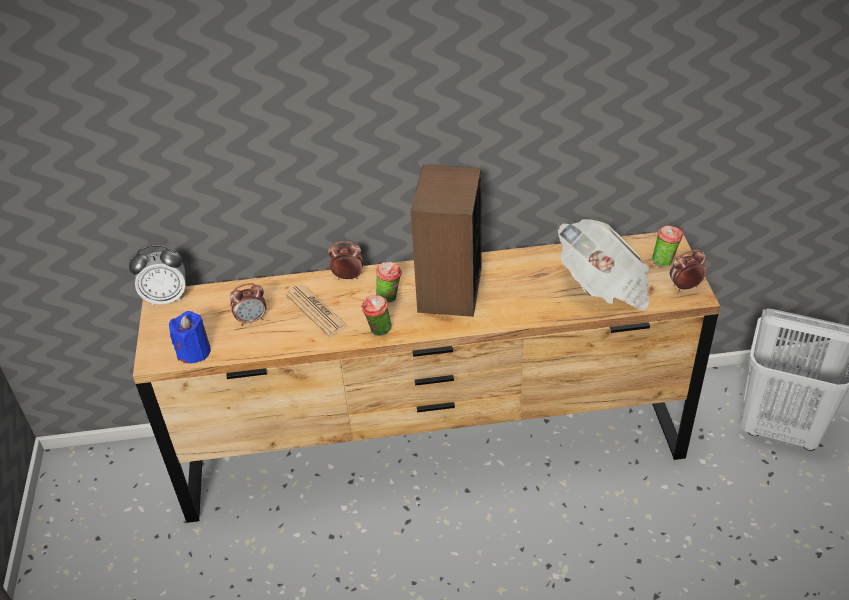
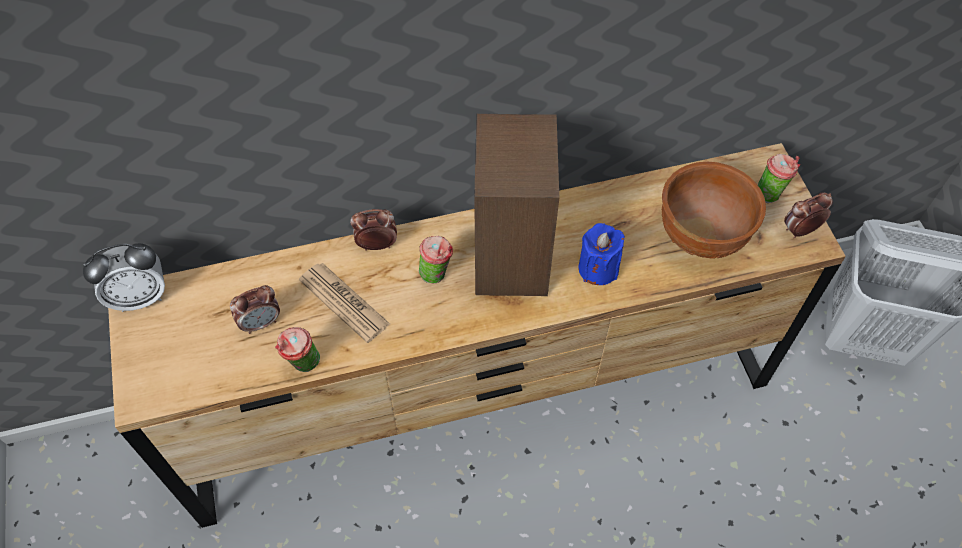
camera: 10 degrees left, 15 degrees up
blue candle [169,311,211,363] -> blue candle moved to [578,223,625,285]
cup [361,295,392,336] -> cup moved to [275,327,320,372]
newspaper [558,219,649,310] -> brown bowl [662,162,766,259]

